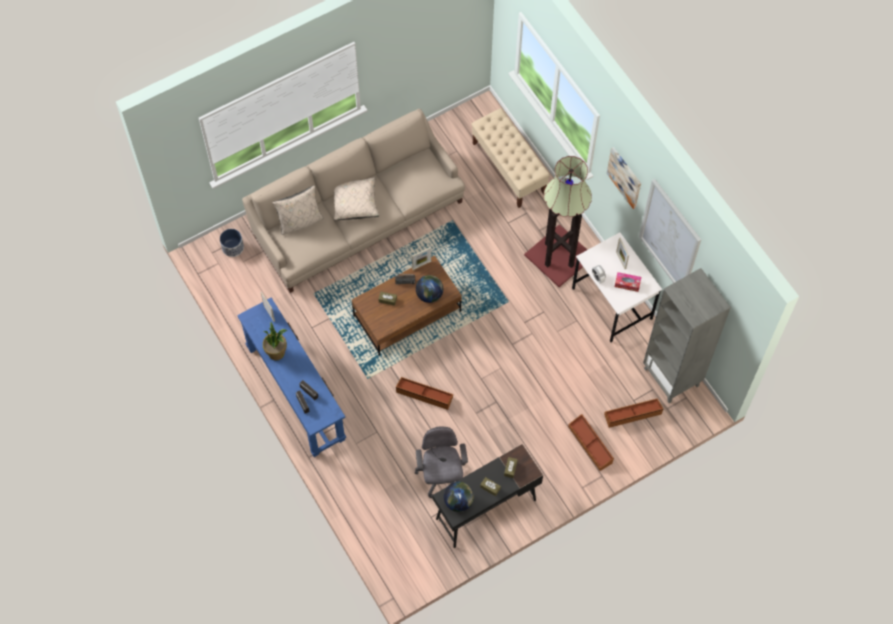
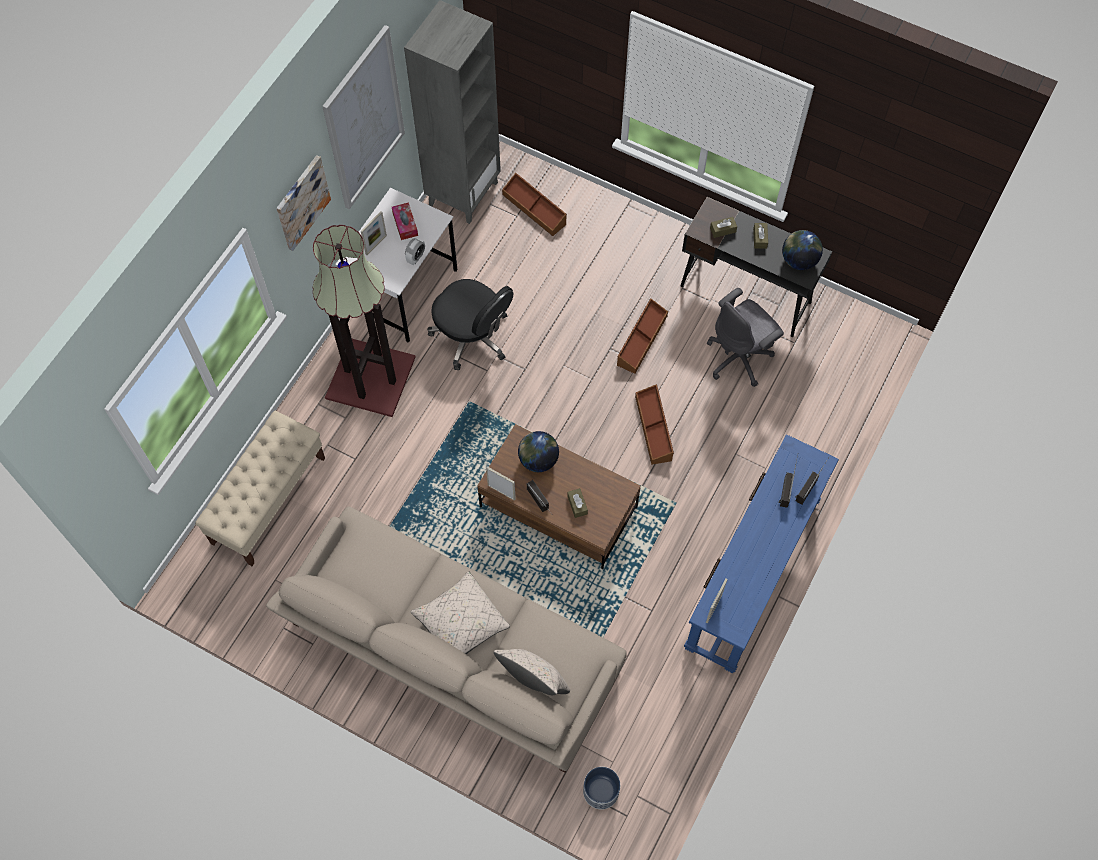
camera: 120 degrees left, 0 degrees up
potted plant [263,322,287,360] -> none
brown storage box [568,414,614,471] -> brown storage box moved to [617,298,668,374]
none -> black office chair [427,279,513,370]

